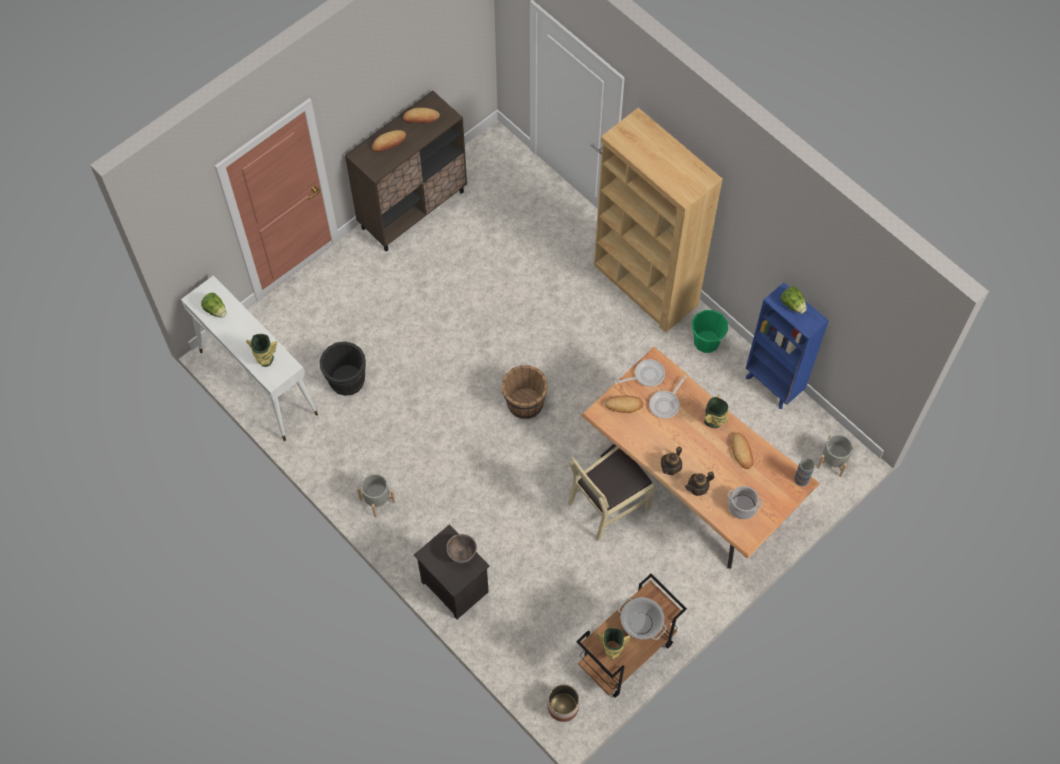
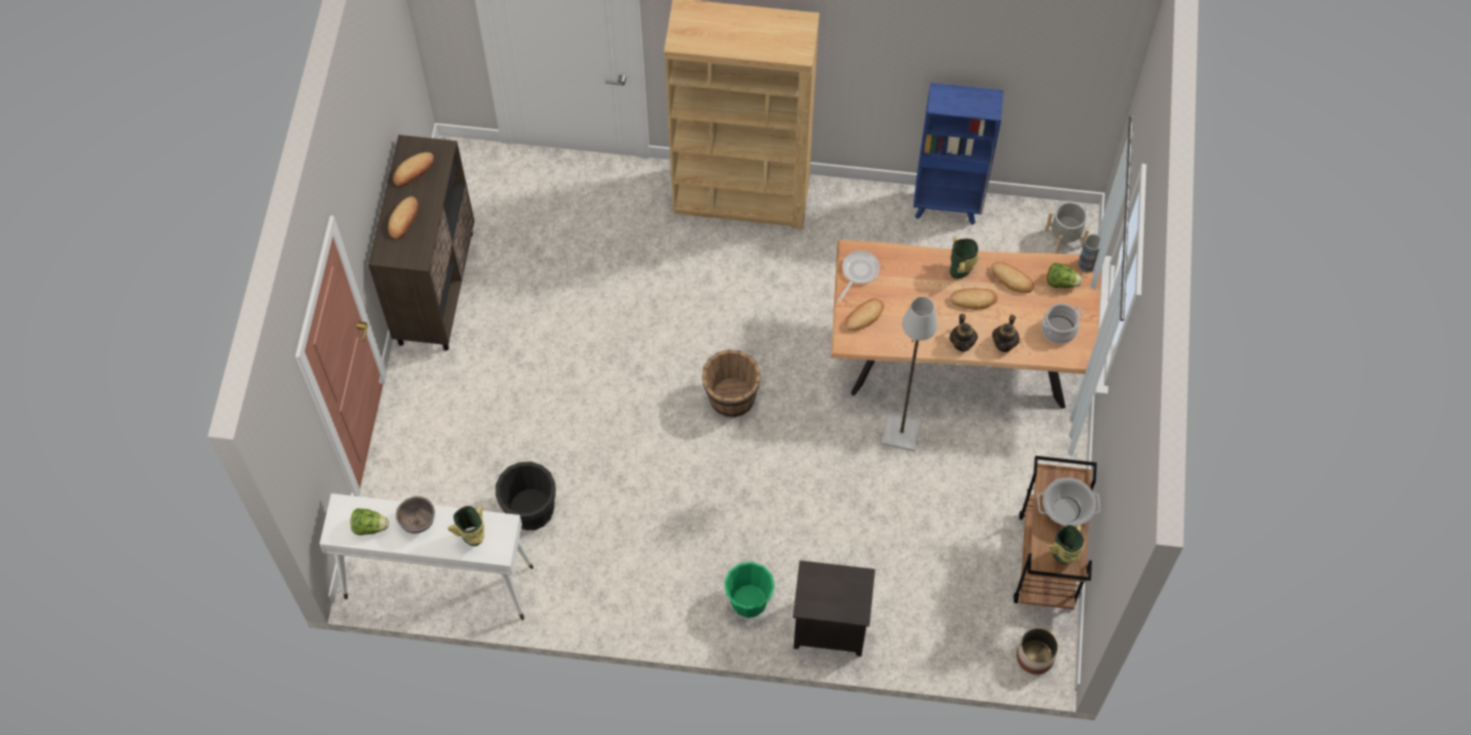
camera: 40 degrees left, 0 degrees up
grey planter [357,473,395,517] -> none
brown bowl [446,534,477,563] -> brown bowl moved to [396,496,435,534]
beige chair [568,446,655,541] -> grey floor lamp [882,297,938,452]
frying pan [649,375,687,419] -> none
green bucket [692,310,728,353] -> green bucket moved to [724,562,776,618]
lettuce [781,286,807,314] -> lettuce moved to [1047,263,1082,288]
none -> bread [949,288,997,310]

